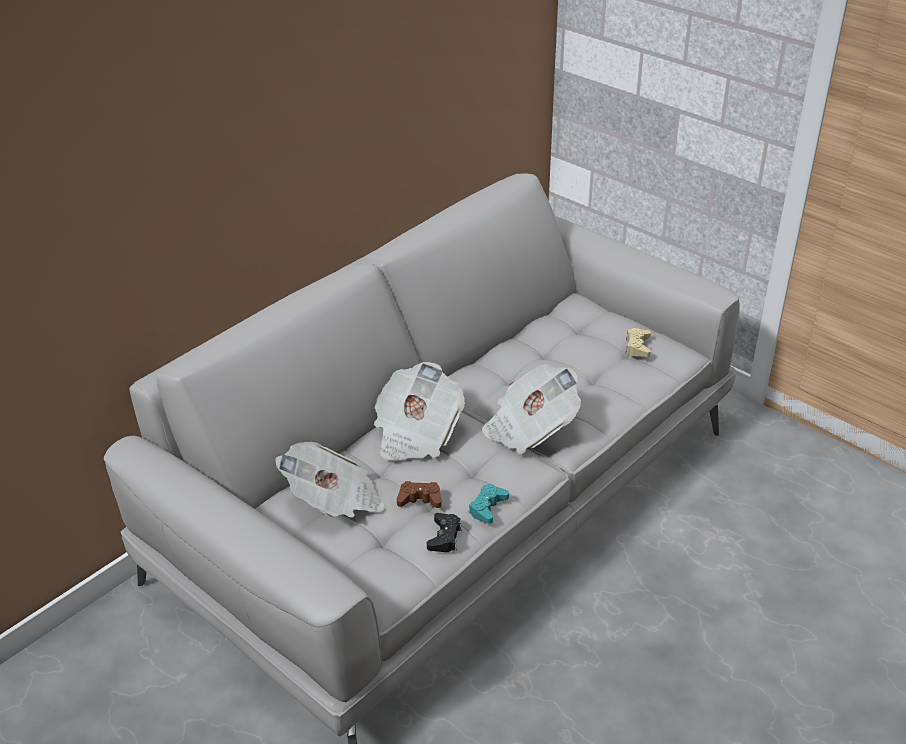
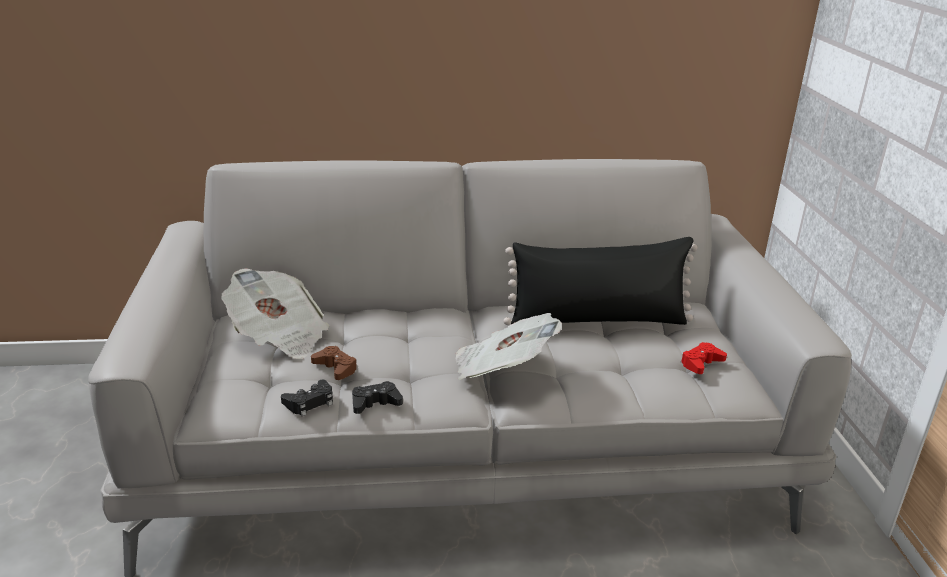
camera: 40 degrees right, 10 degrees down
newspaper [374,362,465,461] -> none
turquoise game controller [469,484,509,524] -> black game controller [352,381,403,414]
beige game controller [626,328,651,357] -> red game controller [681,342,727,374]
none -> black pillow [503,237,698,325]

